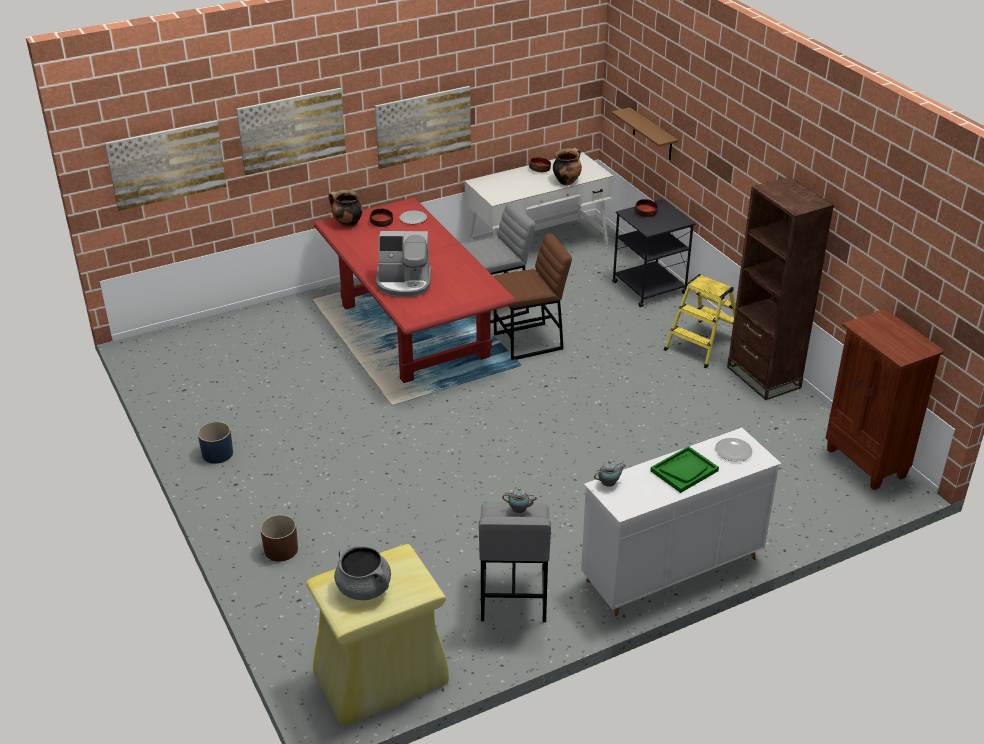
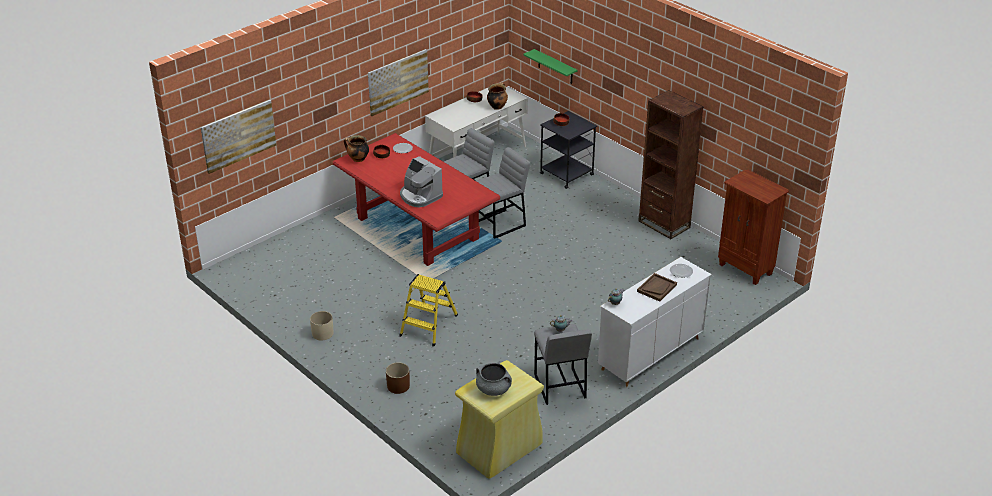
camera: 15 degrees left, 0 degrees up
blue planter [198,422,233,464] -> beige planter [310,311,334,341]
picture [236,88,346,175] -> none
coffee machine [376,231,431,297] -> coffee machine turned 60 degrees clockwise [400,156,443,207]
brown stool [494,234,572,360] -> grey stool [476,147,530,239]
brown shelf [611,107,678,160] -> green shelf [523,49,578,84]
green tray [650,446,719,493] -> brown tray [637,273,677,301]
yellow step ladder [664,274,736,368] -> yellow step ladder moved to [399,274,458,347]

